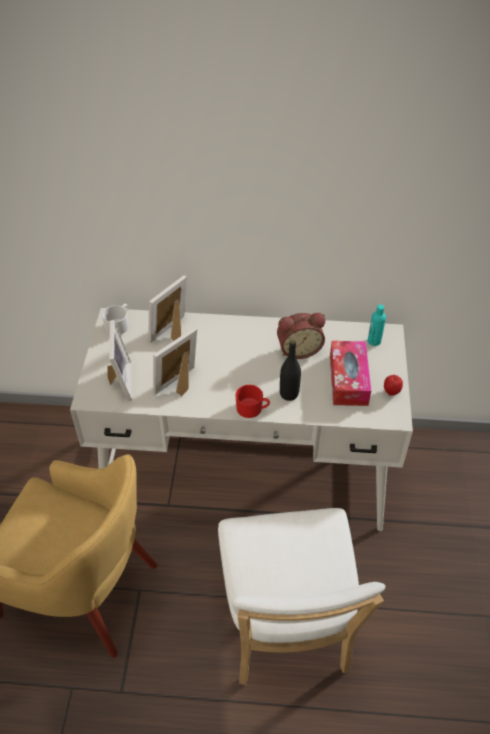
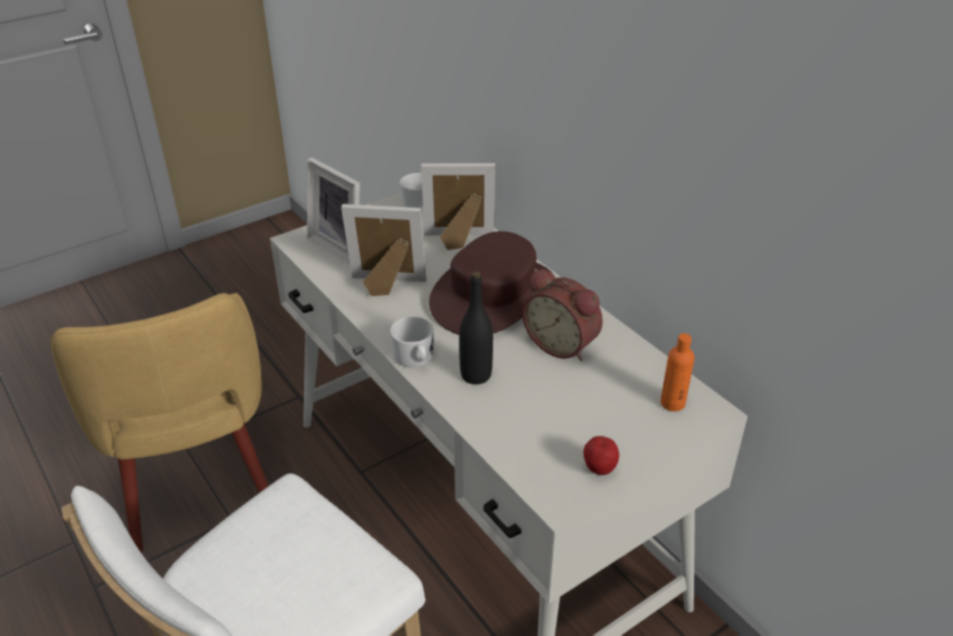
camera: 50 degrees right, 10 degrees down
picture frame [107,320,132,401] -> picture frame turned 90 degrees clockwise [307,158,360,264]
red mug [235,385,270,418] -> white mug [390,316,434,368]
tissue box [330,341,371,406] -> none
turquoise bottle [368,305,386,346] -> orange bottle [661,333,694,411]
none -> brown hat [429,231,553,335]

